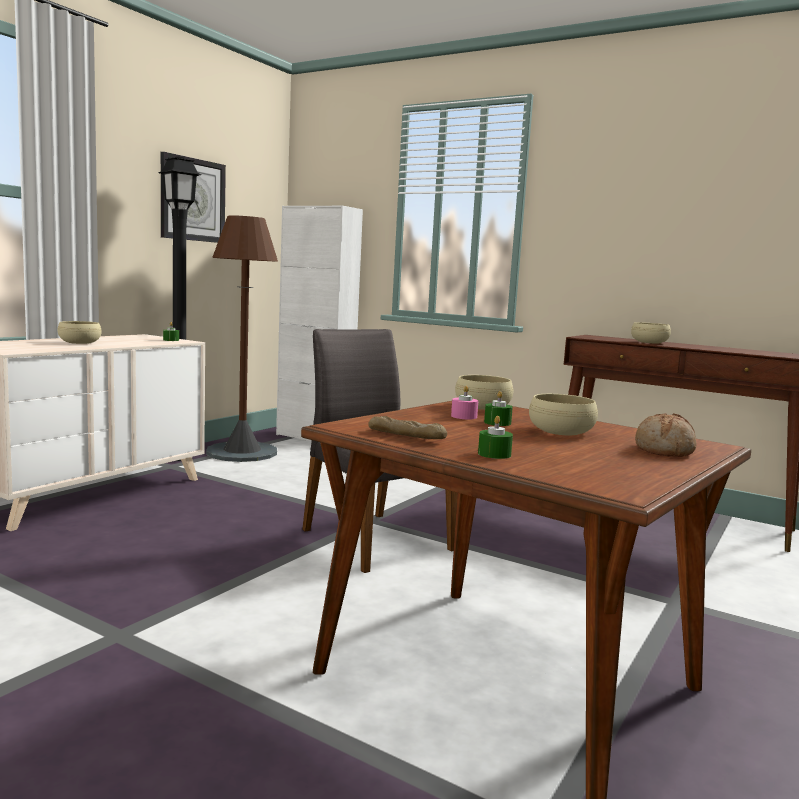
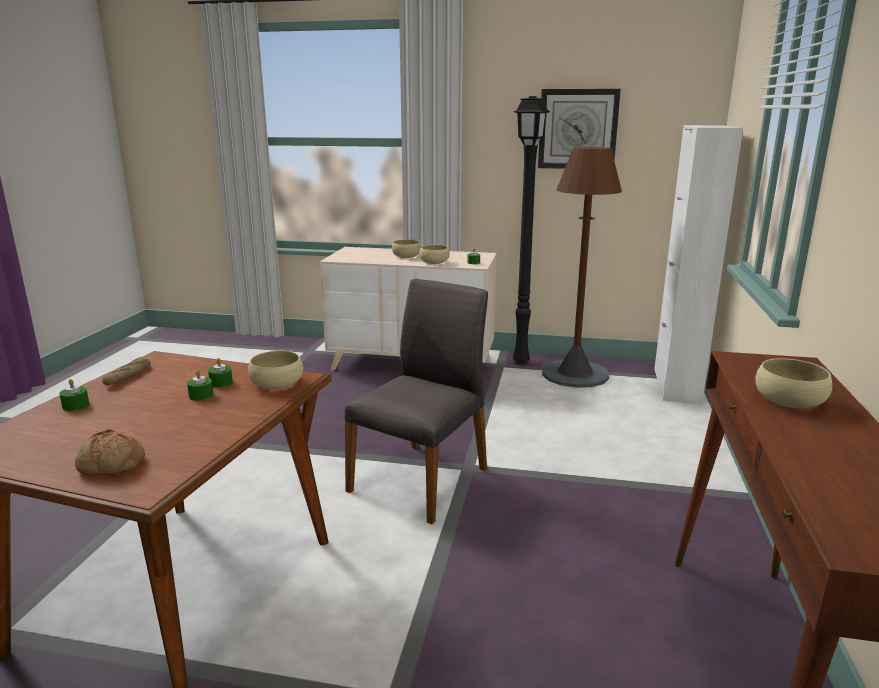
camera: 70 degrees right, 10 degrees up
pink candle [451,386,478,419] -> green candle [208,358,233,387]
beige bowl [529,394,598,435] -> beige bowl moved to [419,245,450,264]

